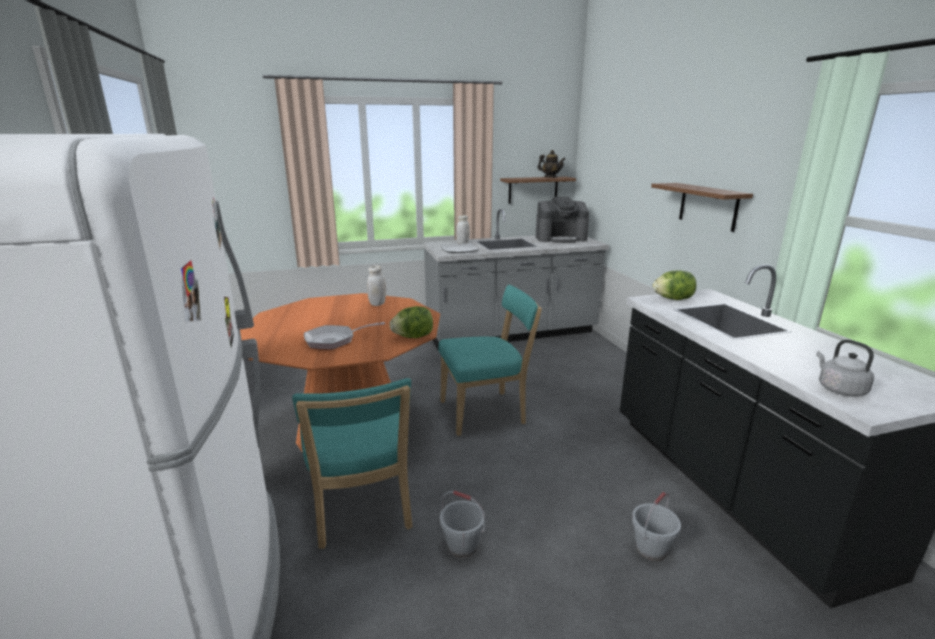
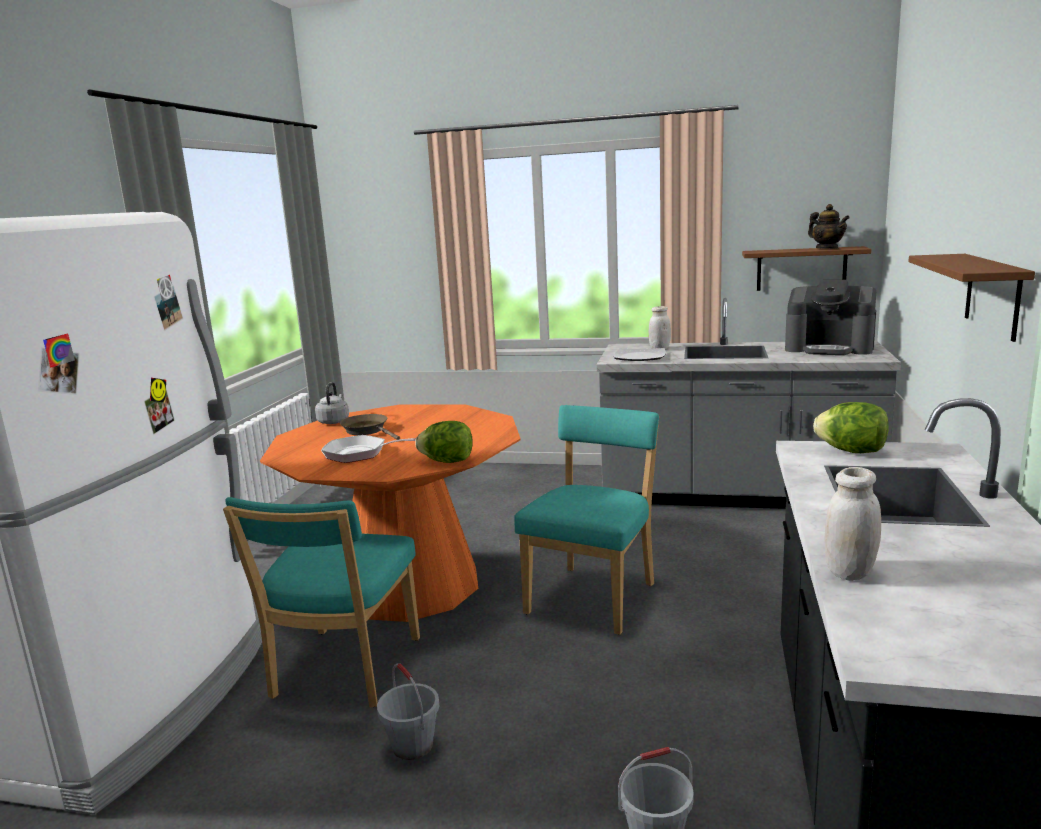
camera: 30 degrees right, 5 degrees down
white jar [367,266,386,306] -> white jar moved to [825,467,881,581]
turquoise chair [438,284,542,436] -> turquoise chair turned 75 degrees counterclockwise [514,405,659,635]
grey kettle [816,340,874,397] -> grey kettle moved to [315,382,349,424]
none -> brown frying pan [340,414,400,440]

